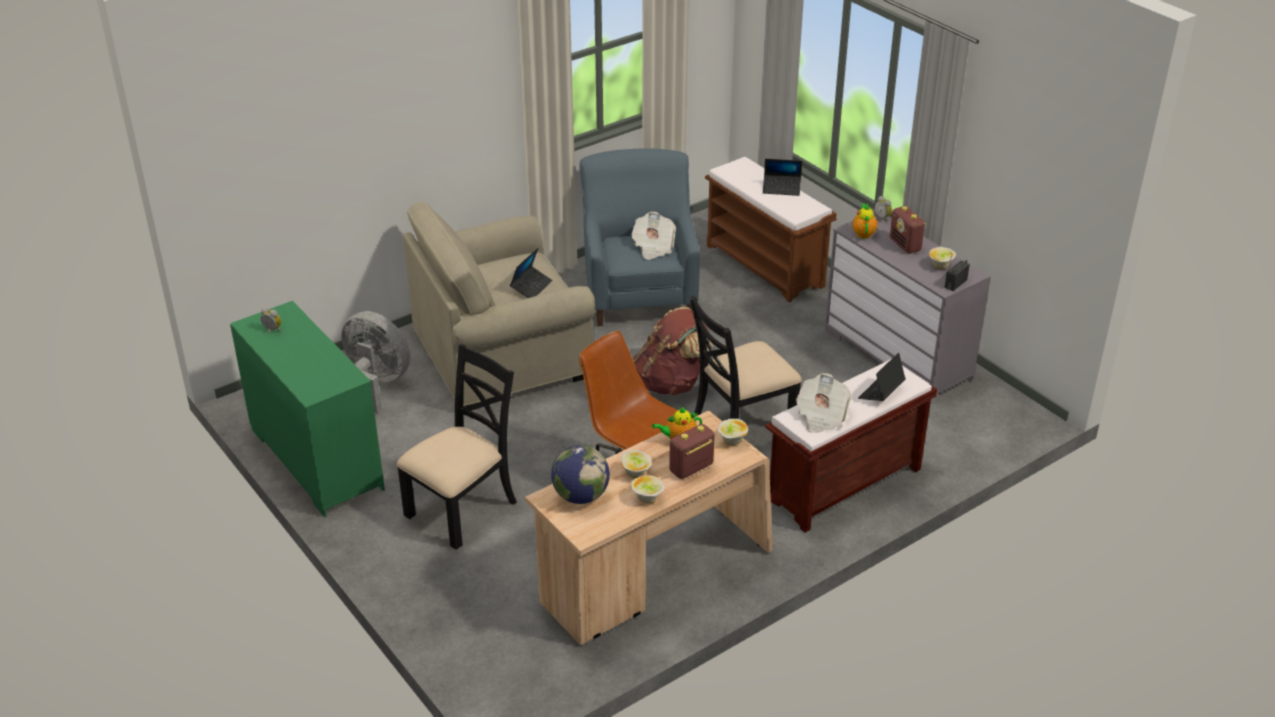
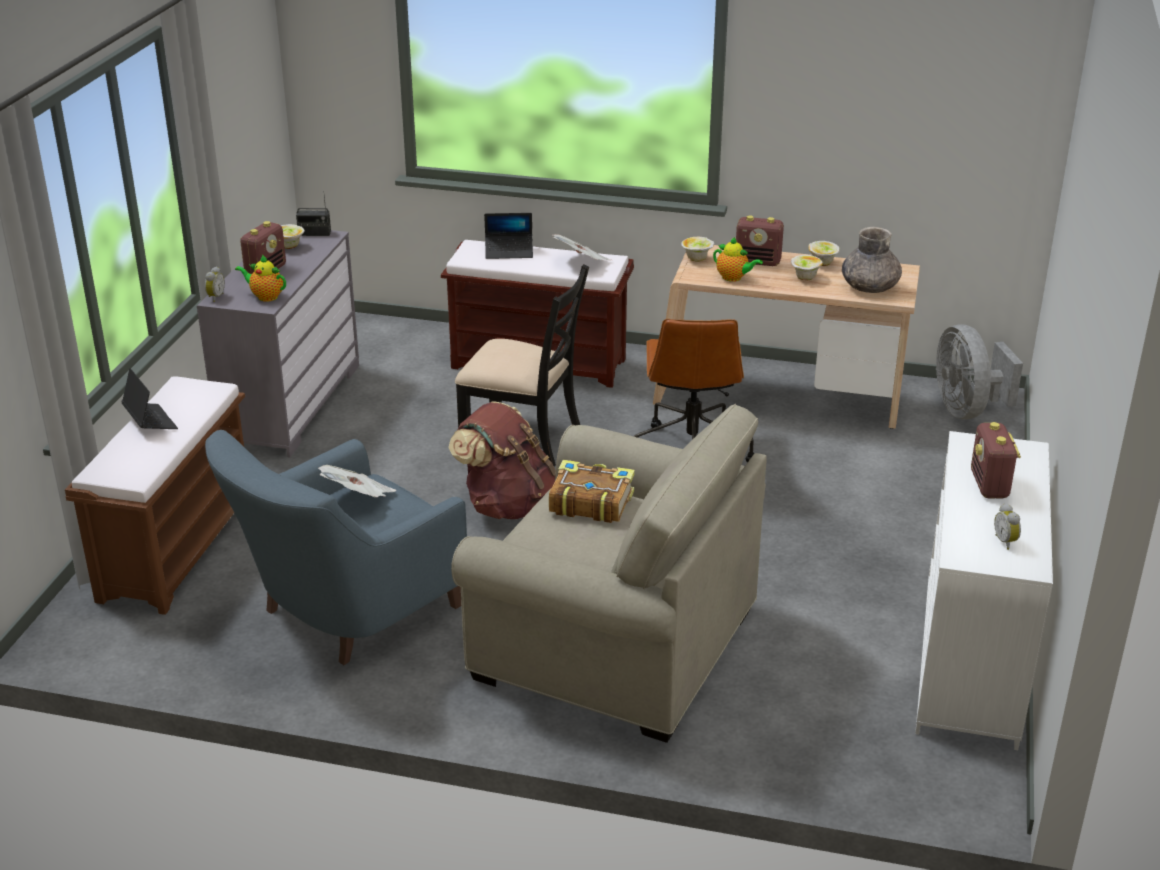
camera: 130 degrees left, 5 degrees down
green dresser [230,301,385,517] -> white dresser [915,431,1053,750]
grey fan [341,311,411,413] -> grey fan moved to [936,324,1023,419]
black chair [397,344,517,550] -> none
laptop [510,248,552,298] -> book [549,460,635,523]
globe [551,445,610,504] -> grey vase [842,227,902,293]
teapot [852,204,877,239] -> teapot turned 60 degrees clockwise [235,255,286,302]
none -> radio [971,422,1021,498]

